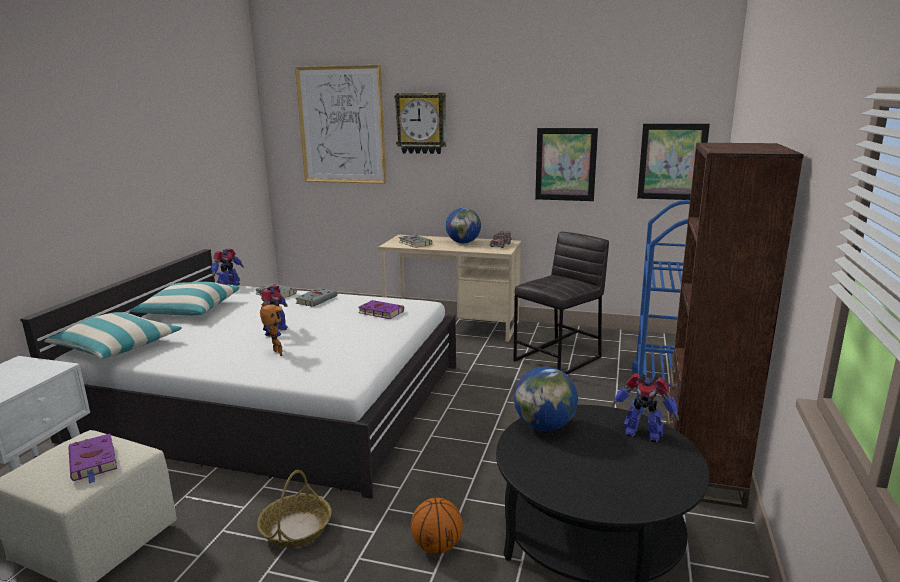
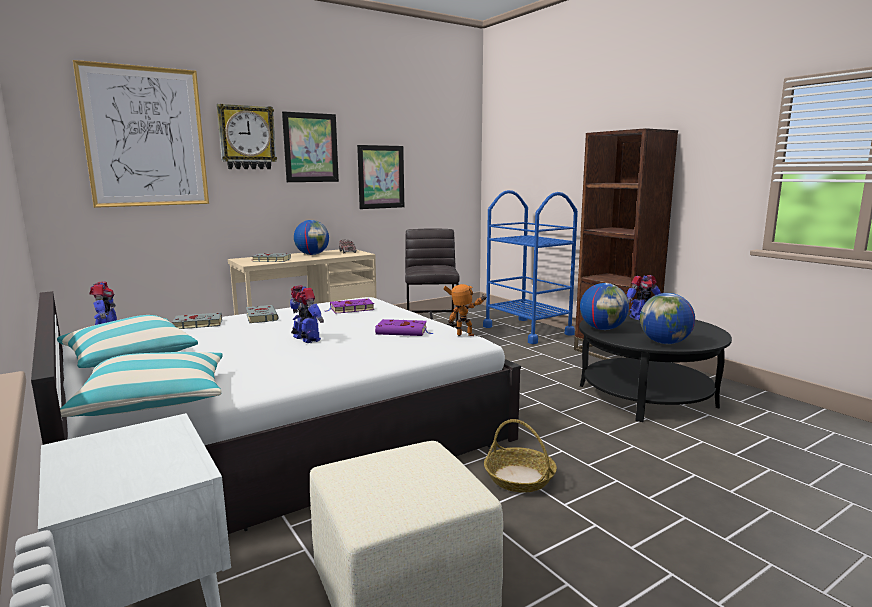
camera: 50 degrees left, 5 degrees down
purple book [68,434,117,484] -> purple book moved to [375,319,433,336]
toy robot [260,302,283,356] -> toy robot moved to [443,284,487,336]
basketball [411,498,463,554] -> none
picture [637,124,710,200] -> picture moved to [282,111,339,182]
none -> globe [640,293,695,344]

